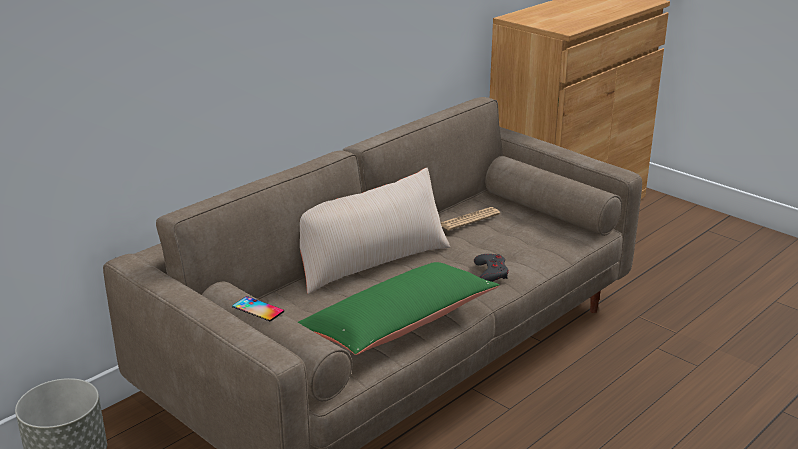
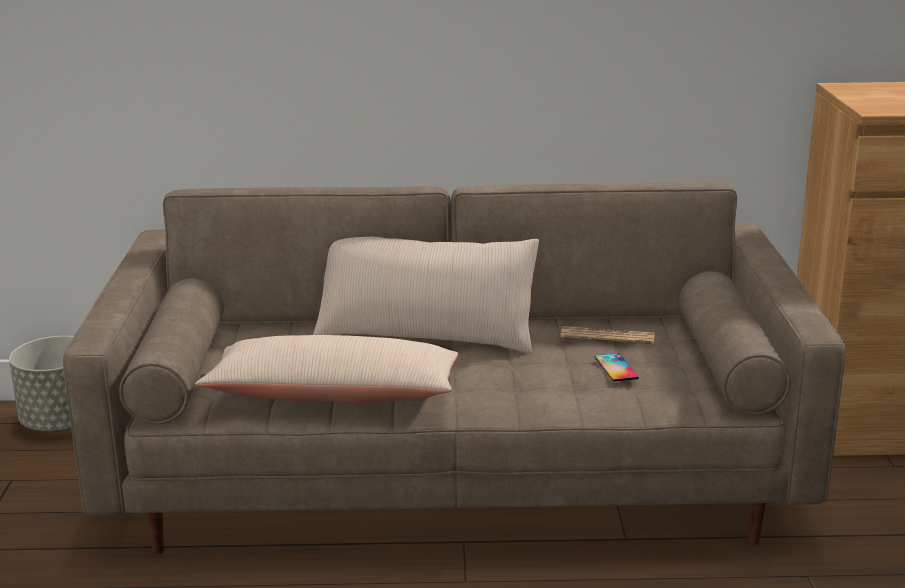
camera: 45 degrees right, 5 degrees down
phone [232,296,284,321] -> phone moved to [594,353,639,382]
green pillow [298,262,500,355] -> beige pillow [195,335,458,403]
grey game controller [474,254,509,282] -> none

